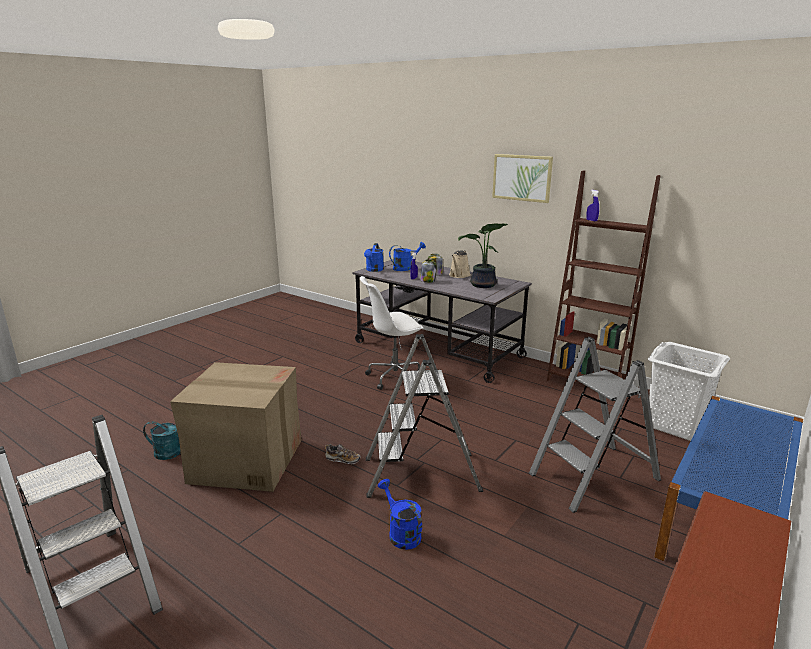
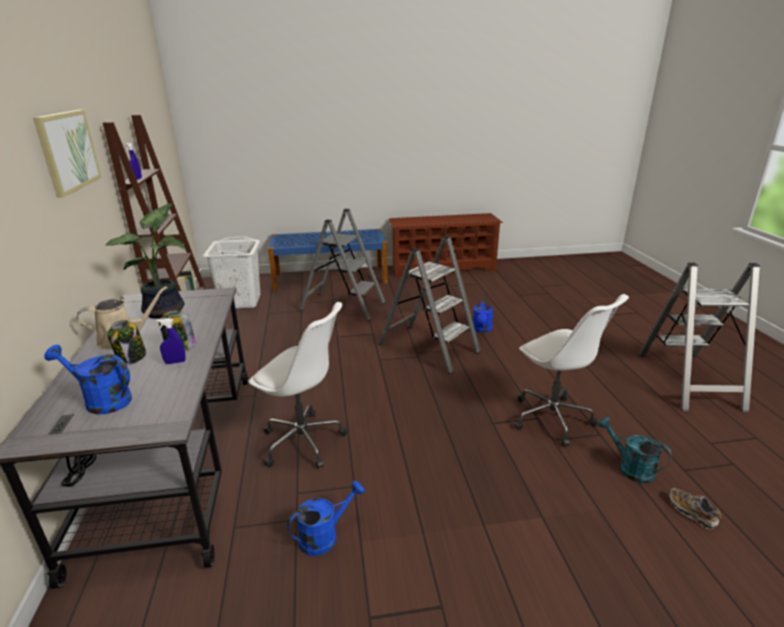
camera: 135 degrees left, 5 degrees up
cardboard box [170,362,302,492] -> white office chair [514,294,629,446]
shoe [325,444,361,464] -> shoe moved to [668,488,721,529]
blue watering can [364,243,384,272] -> blue watering can moved to [287,480,365,556]

